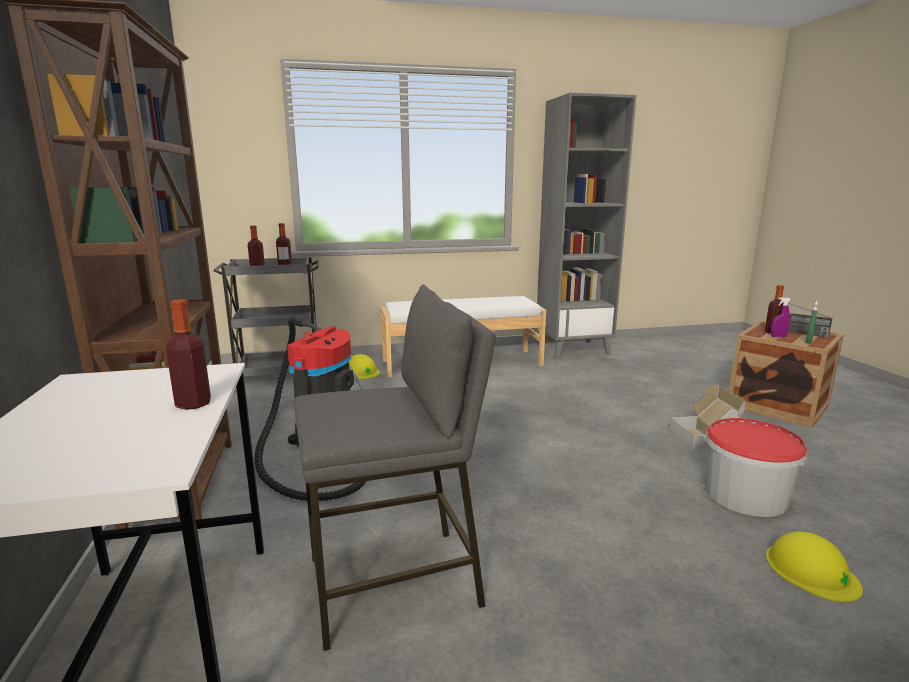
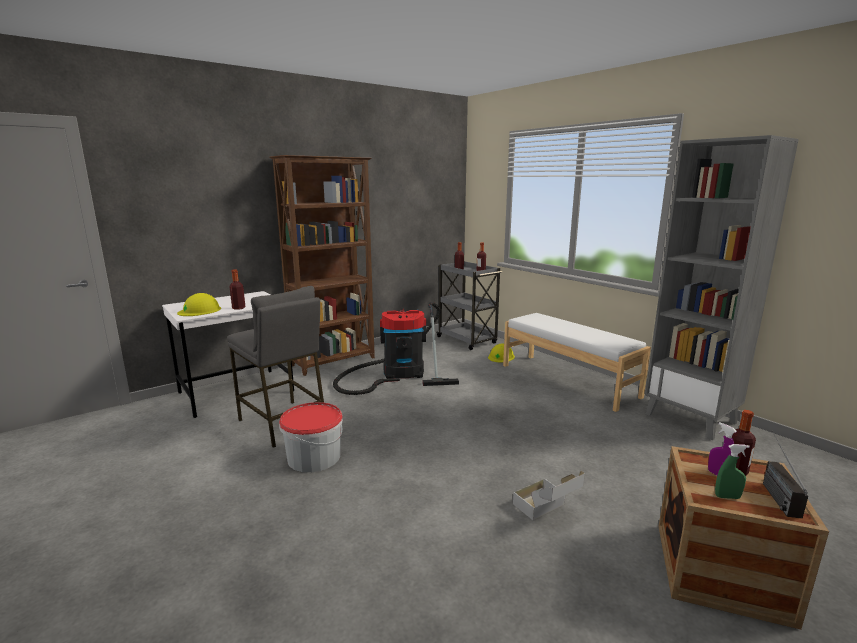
camera: 65 degrees right, 0 degrees up
bucket [705,418,807,517] -> bucket moved to [279,402,343,472]
yellow hard hat [766,531,863,602] -> yellow hard hat moved to [177,293,221,316]

